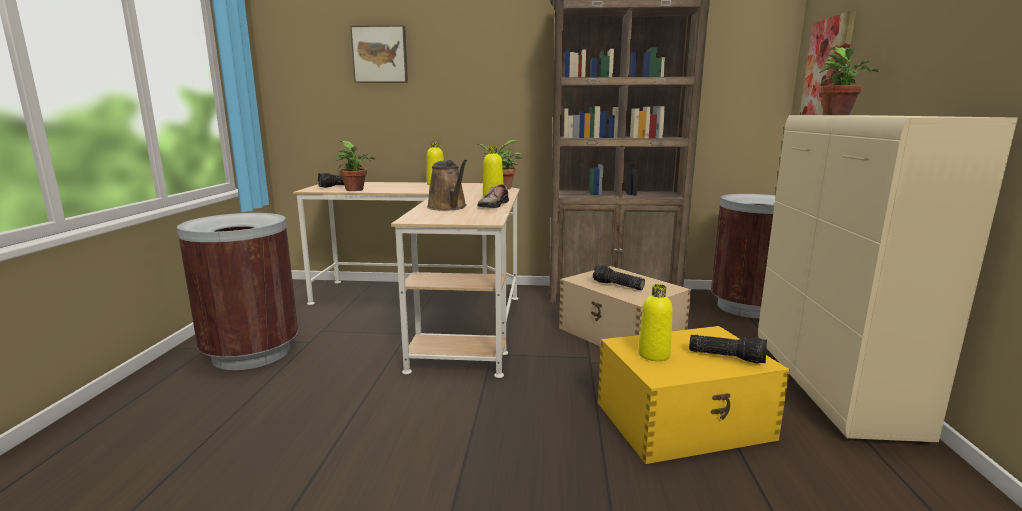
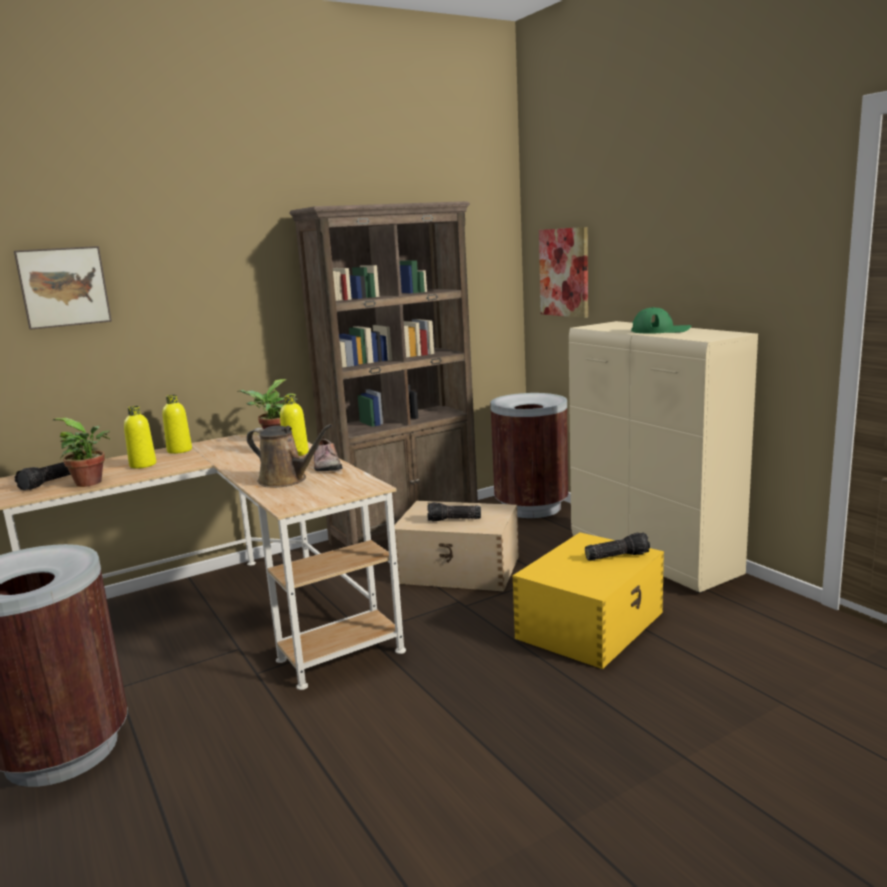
camera: 35 degrees left, 0 degrees up
yellow bottle [638,284,673,361] -> yellow bottle moved to [124,406,156,468]
potted plant [819,47,880,115] -> none
none -> green cap [631,307,692,334]

